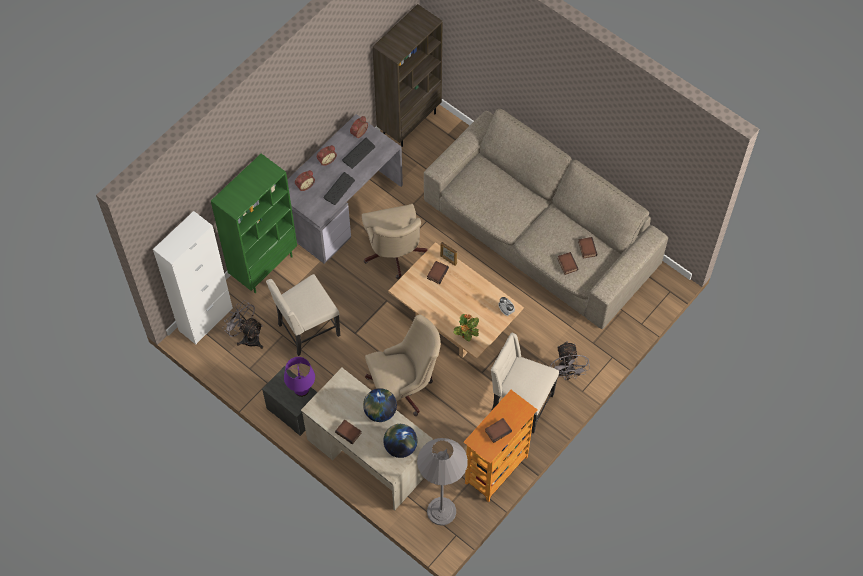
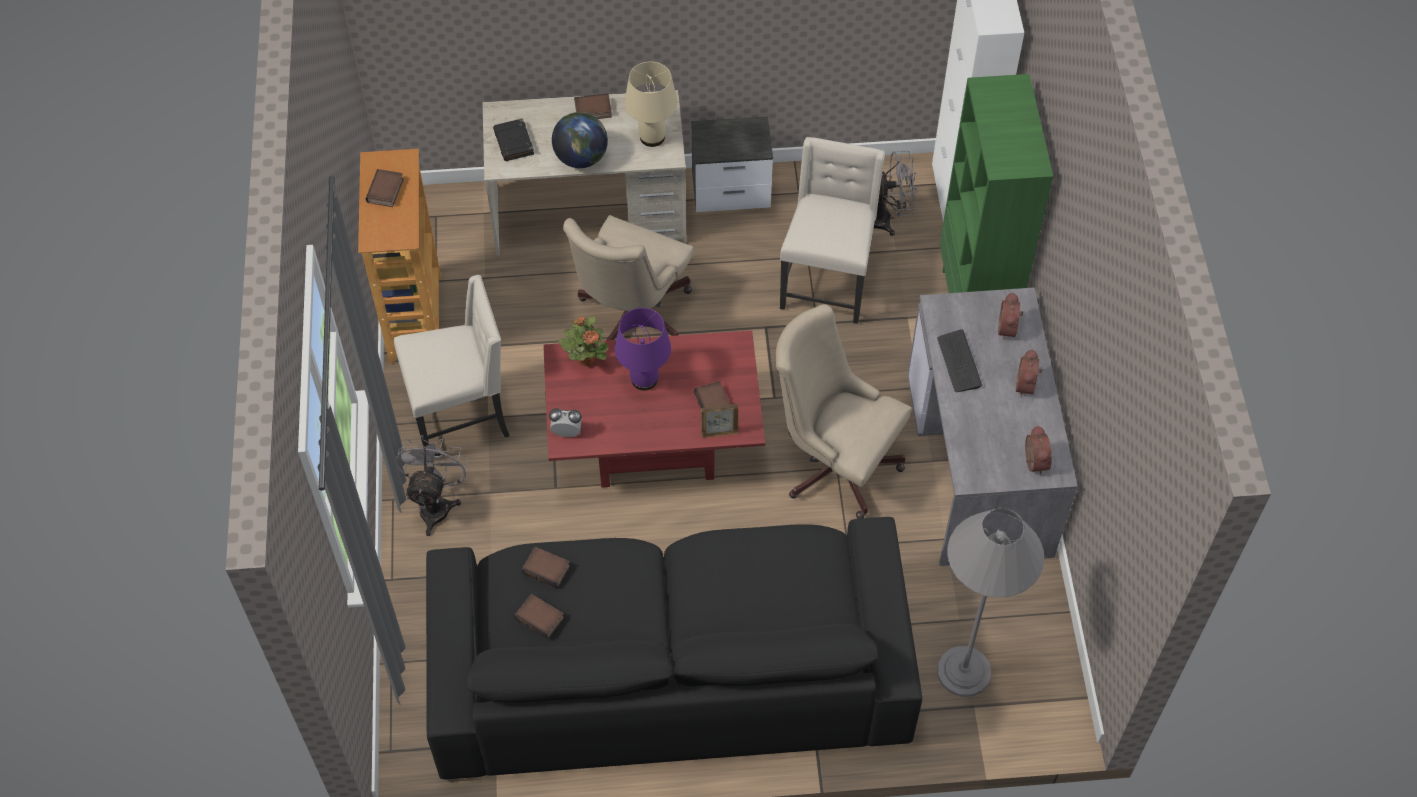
camera: 135 degrees right, 5 degrees down
purple table lamp [284,357,315,397] -> purple table lamp moved to [615,308,671,391]
keyboard [342,138,376,169] -> none
brown bookcase [372,4,442,147] -> none
globe [383,424,418,458] -> black book [493,118,534,161]
beige coffee table [388,242,524,359] -> red coffee table [543,330,765,488]
grey floor lamp [417,438,468,525] -> grey floor lamp moved to [937,508,1045,697]
beige sofa [424,108,668,329] -> black sofa [426,517,922,780]
grey fan [550,342,590,380] -> grey fan turned 60 degrees clockwise [395,435,469,536]
none -> beige table lamp [625,61,678,147]

